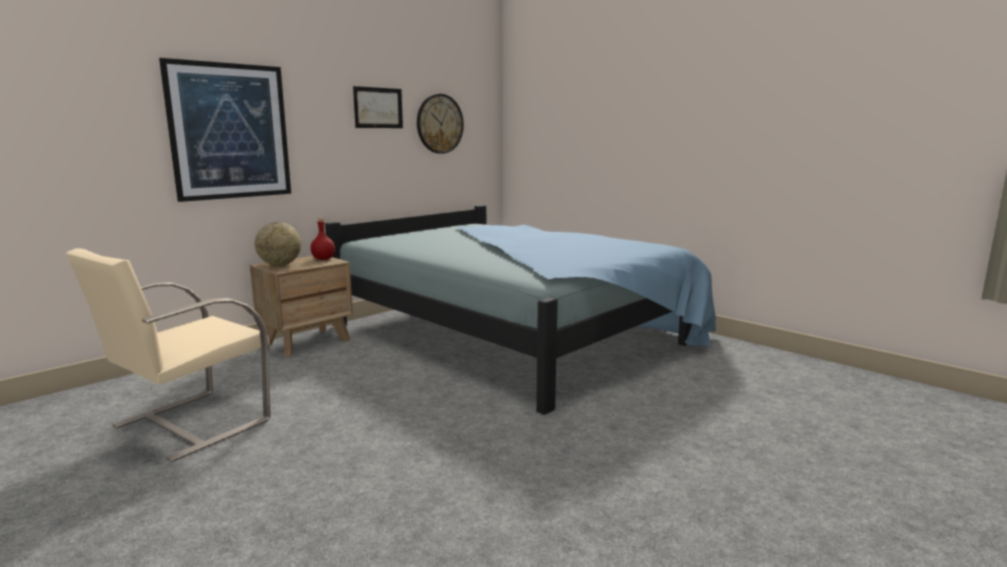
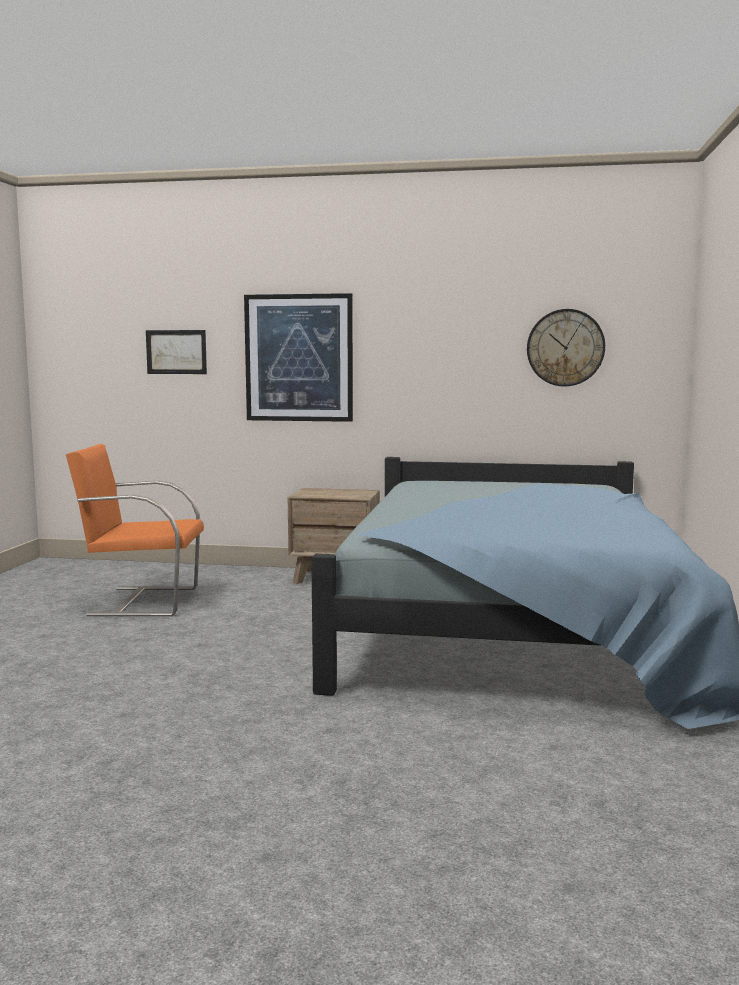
camera: 55 degrees right, 5 degrees down
beige armchair [66,248,270,462] -> orange armchair [66,444,204,616]
globe [255,222,301,266] -> none
red bottle [311,218,335,260] -> none
picture [353,86,403,128] -> picture moved to [146,330,207,374]

